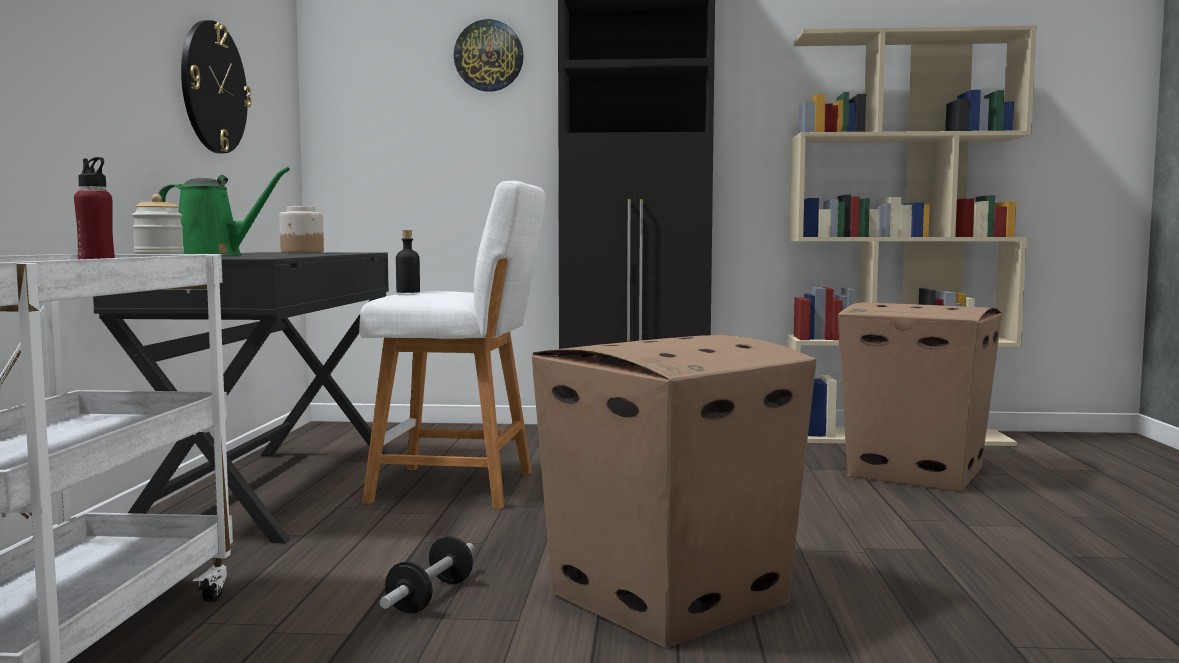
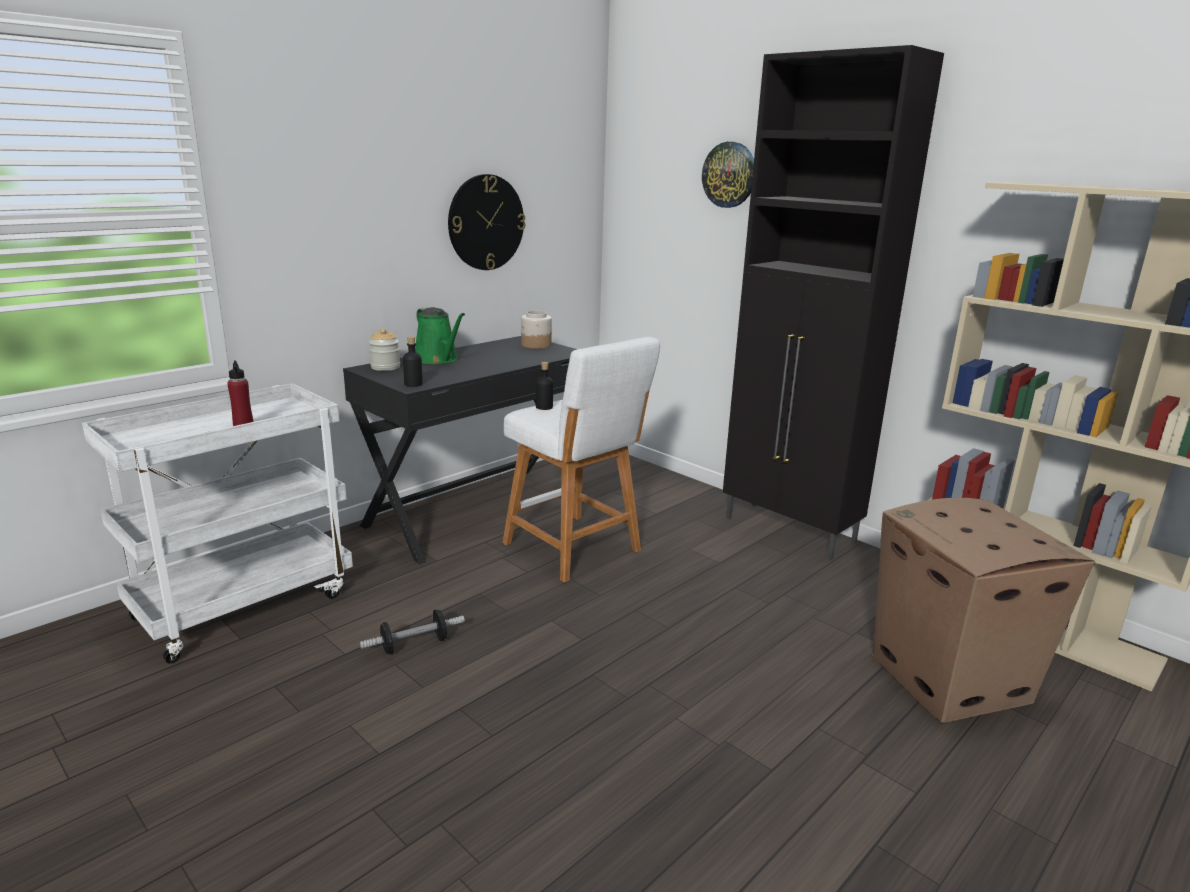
camera: 40 degrees right, 15 degrees up
cardboard box [532,335,816,649] -> none
none -> black bottle [403,336,423,387]

